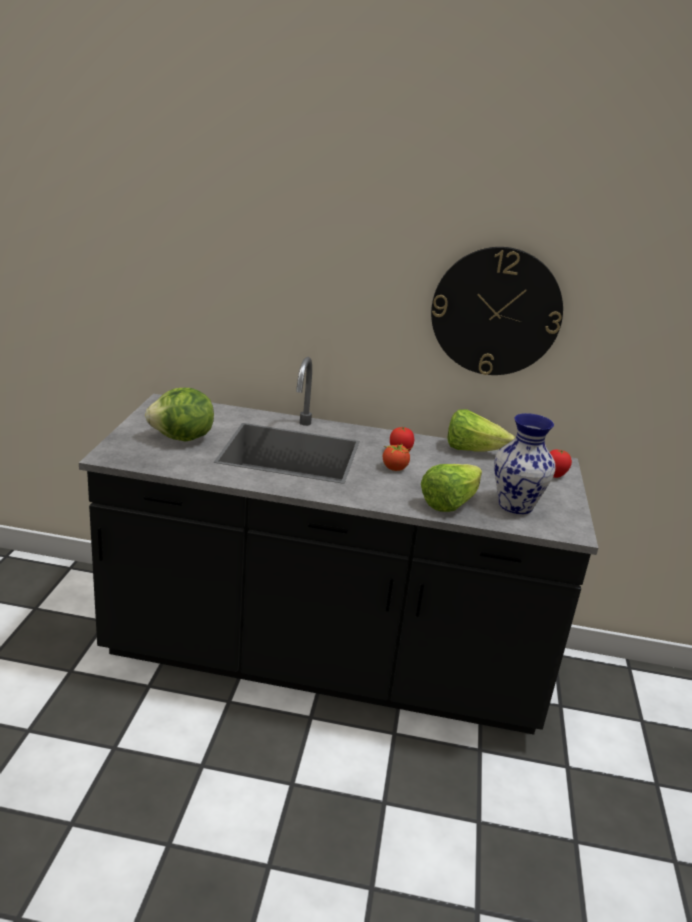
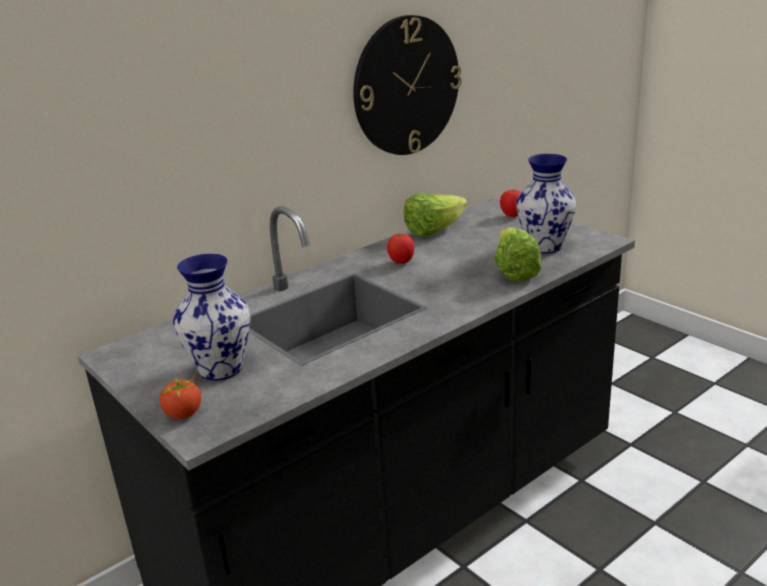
camera: 45 degrees left, 0 degrees up
lettuce [145,388,214,442] -> vase [173,254,251,381]
tomato [383,443,413,471] -> tomato moved to [156,373,201,419]

